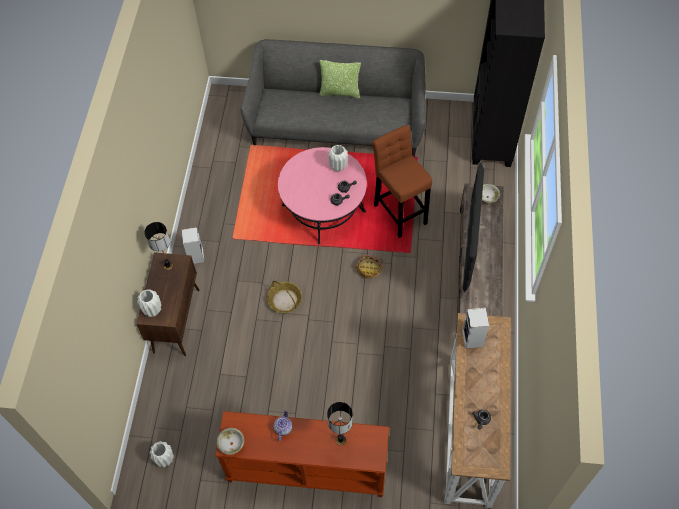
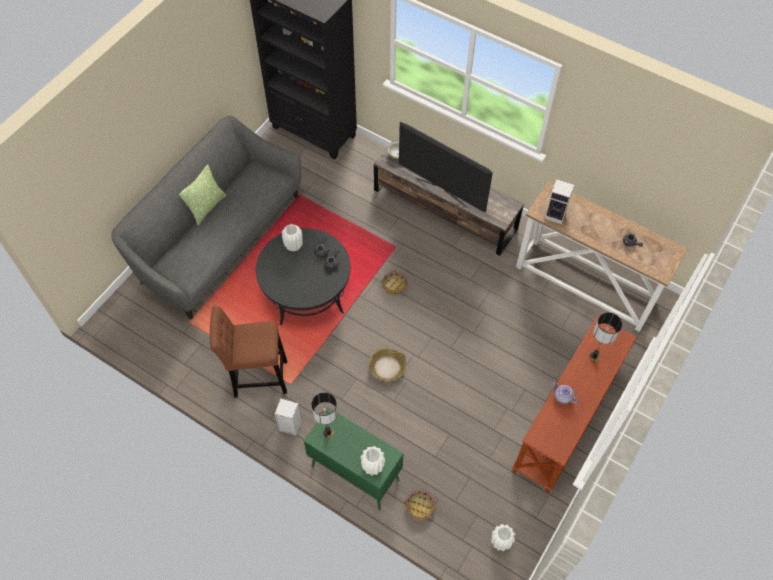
camera: 65 degrees left, 0 degrees up
brown cabinet [136,252,200,356] -> green cabinet [304,407,404,510]
bowl [217,428,244,455] -> none
pink coffee table [278,147,367,244] -> black coffee table [256,228,351,325]
brown stool [372,125,432,238] -> brown stool moved to [210,305,287,398]
none -> basket [404,490,438,521]

